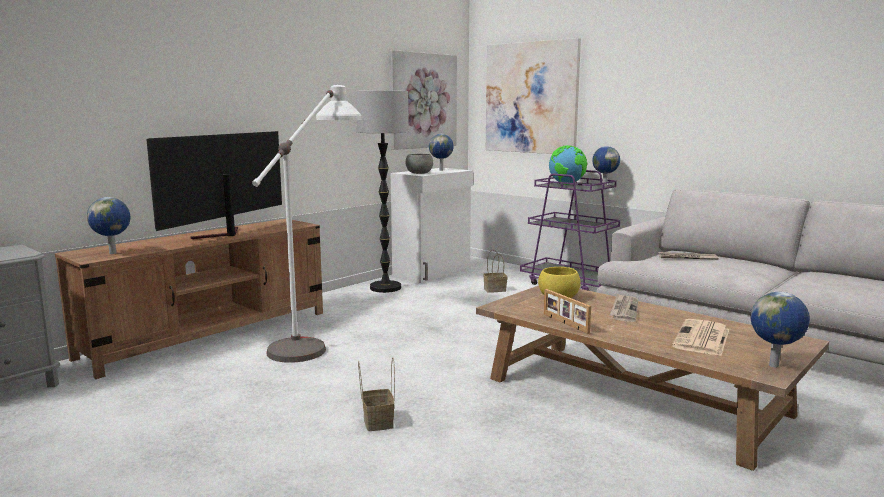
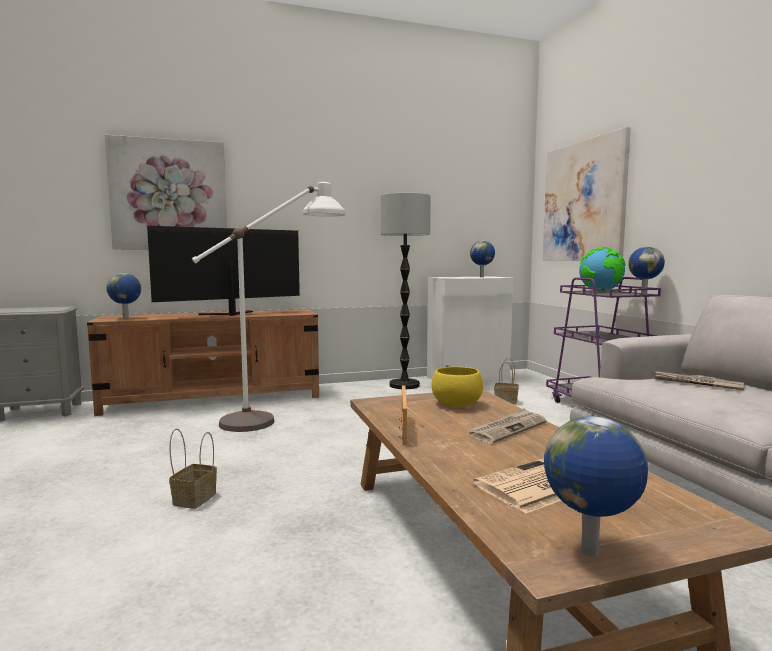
camera: 30 degrees right, 5 degrees down
picture [389,50,457,150] -> picture moved to [105,135,227,250]
grey bowl [405,154,433,174] -> none

